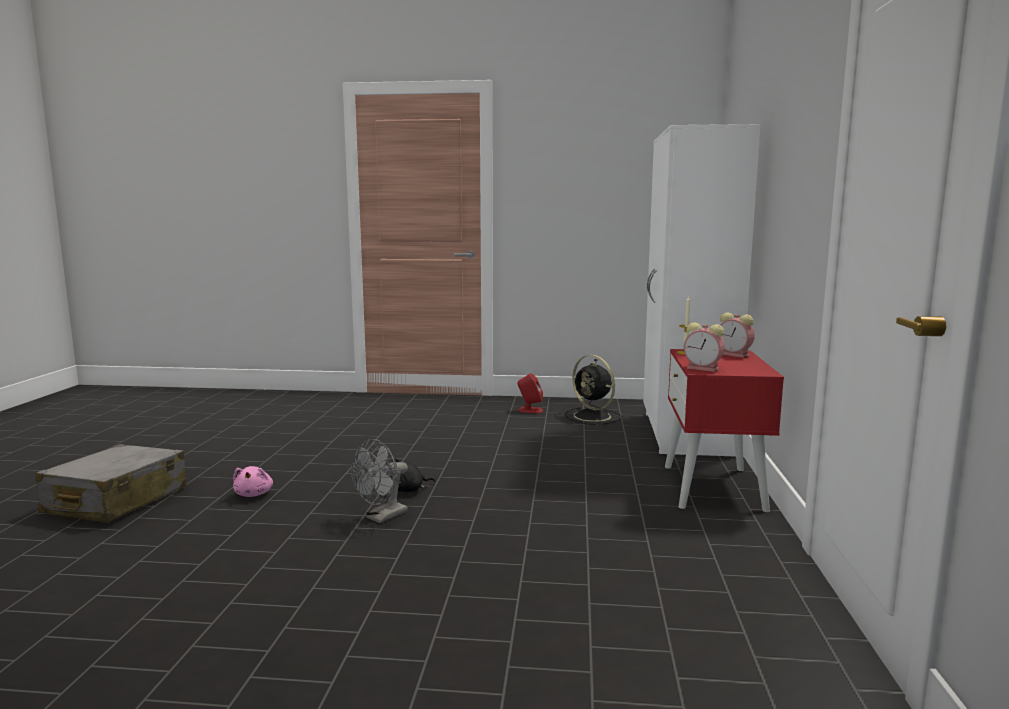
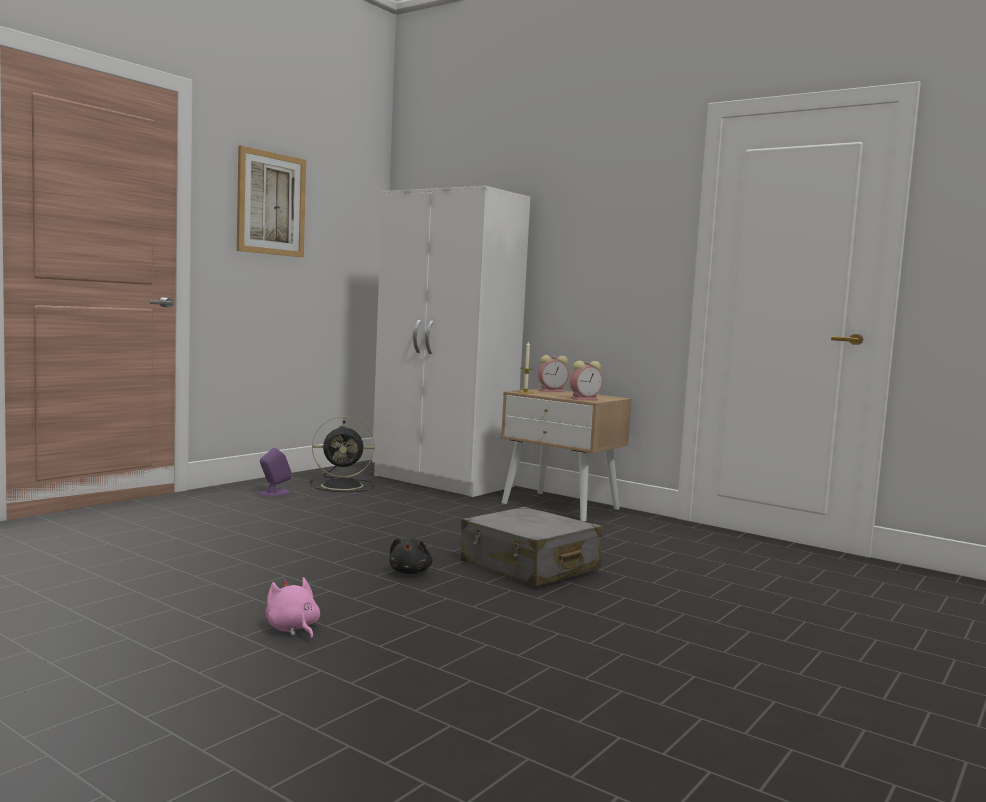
camera: 60 degrees left, 5 degrees down
grey suitcase [35,444,187,523] -> grey suitcase moved to [461,507,602,586]
pink plush toy [233,466,273,497] -> pink plush toy turned 150 degrees counterclockwise [266,577,320,639]
grey fan [351,439,408,523] -> none
red speaker [518,373,543,413] -> purple speaker [260,448,291,497]
red nightstand [665,349,784,512] -> beige nightstand [501,388,632,521]
none -> picture [237,145,306,257]

